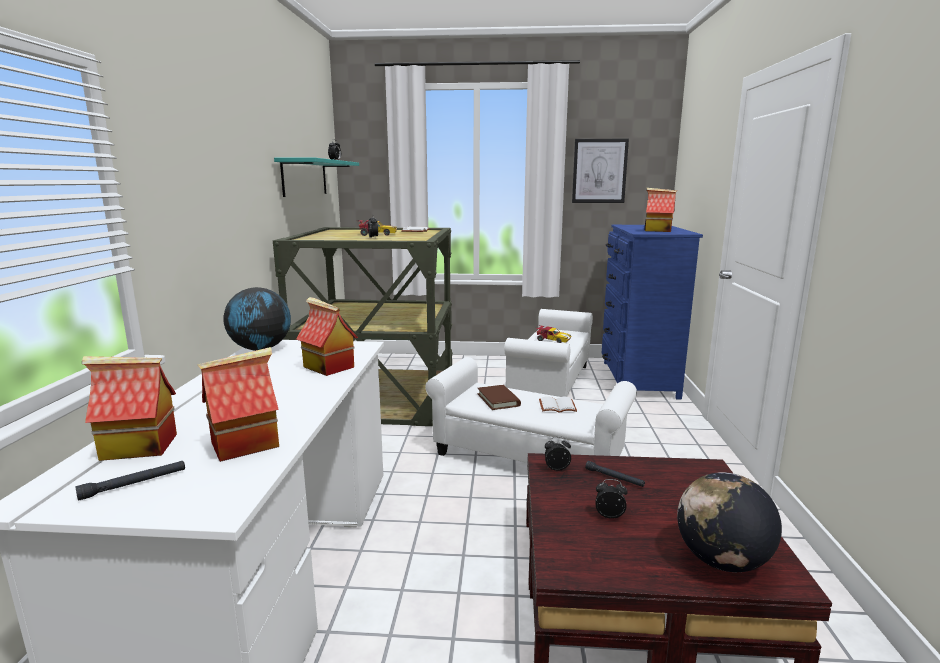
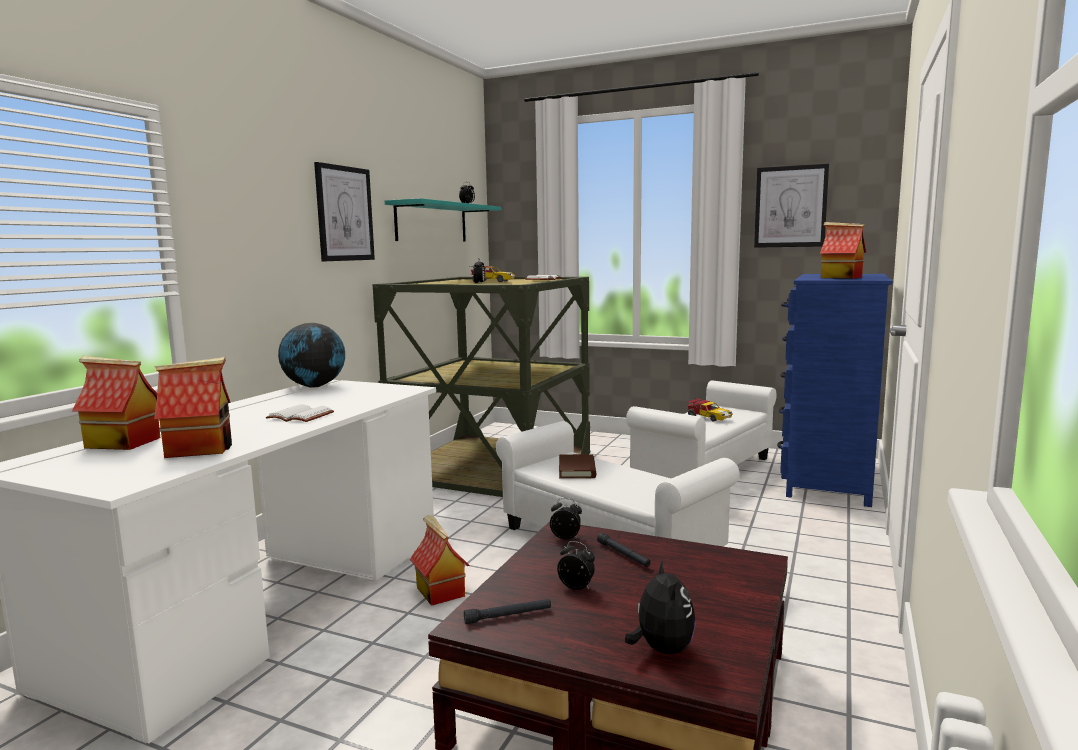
camera: 20 degrees right, 5 degrees down
black flashlight [76,461,185,501] -> black flashlight moved to [464,599,551,624]
toy house [296,297,358,376] -> toy house moved to [410,515,470,606]
white book [539,396,577,413] -> white book moved to [266,404,334,422]
globe [677,472,782,572] -> plush toy [625,560,696,654]
none -> picture [314,162,375,261]

